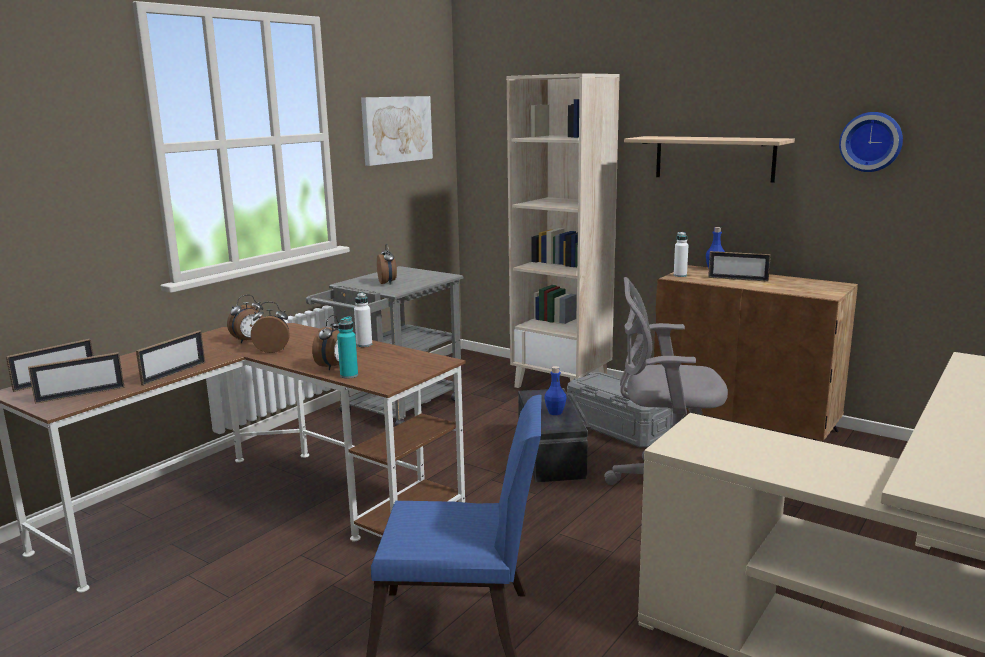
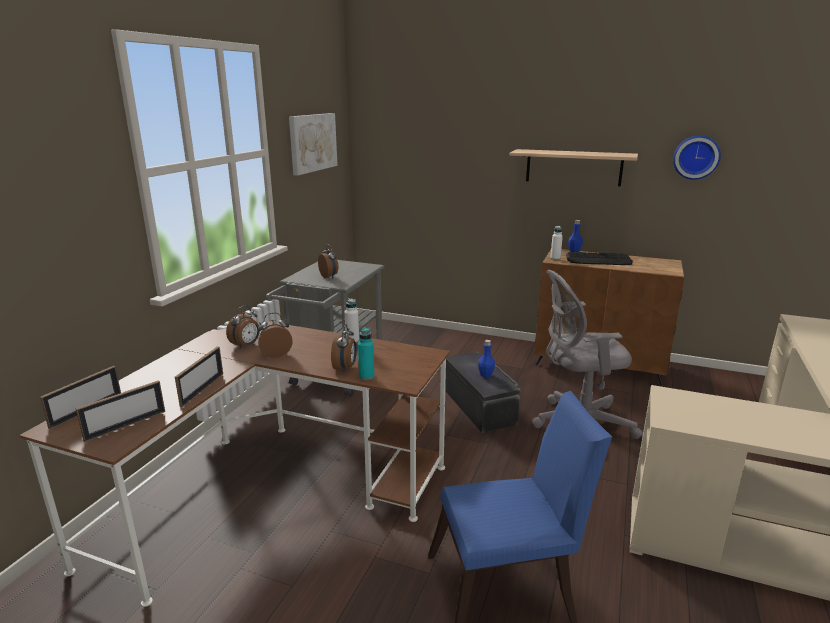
camera: 15 degrees left, 5 degrees up
beige bookcase [507,73,620,388] -> none
grey storage box [567,372,673,448] -> none
picture frame [708,251,771,282] -> keyboard [566,252,633,265]

